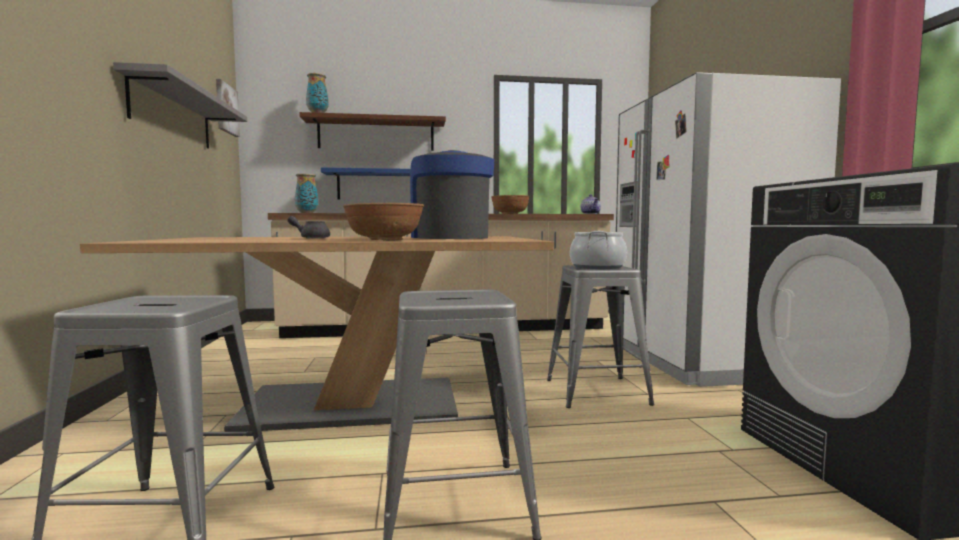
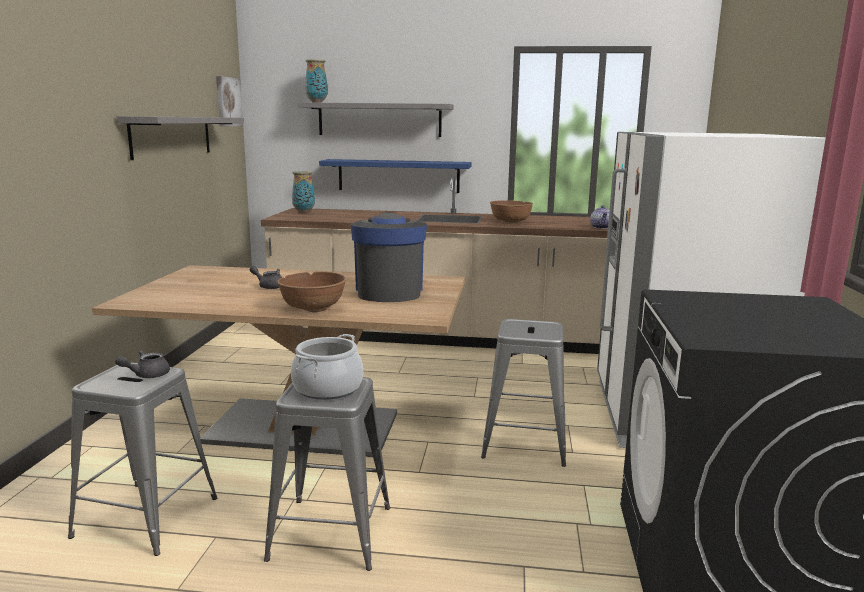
camera: 15 degrees right, 10 degrees up
brown shelf [299,112,446,151] -> grey shelf [298,102,454,137]
cooking pot [570,231,627,269] -> cooking pot moved to [291,334,363,400]
none -> grey teapot [115,351,170,378]

